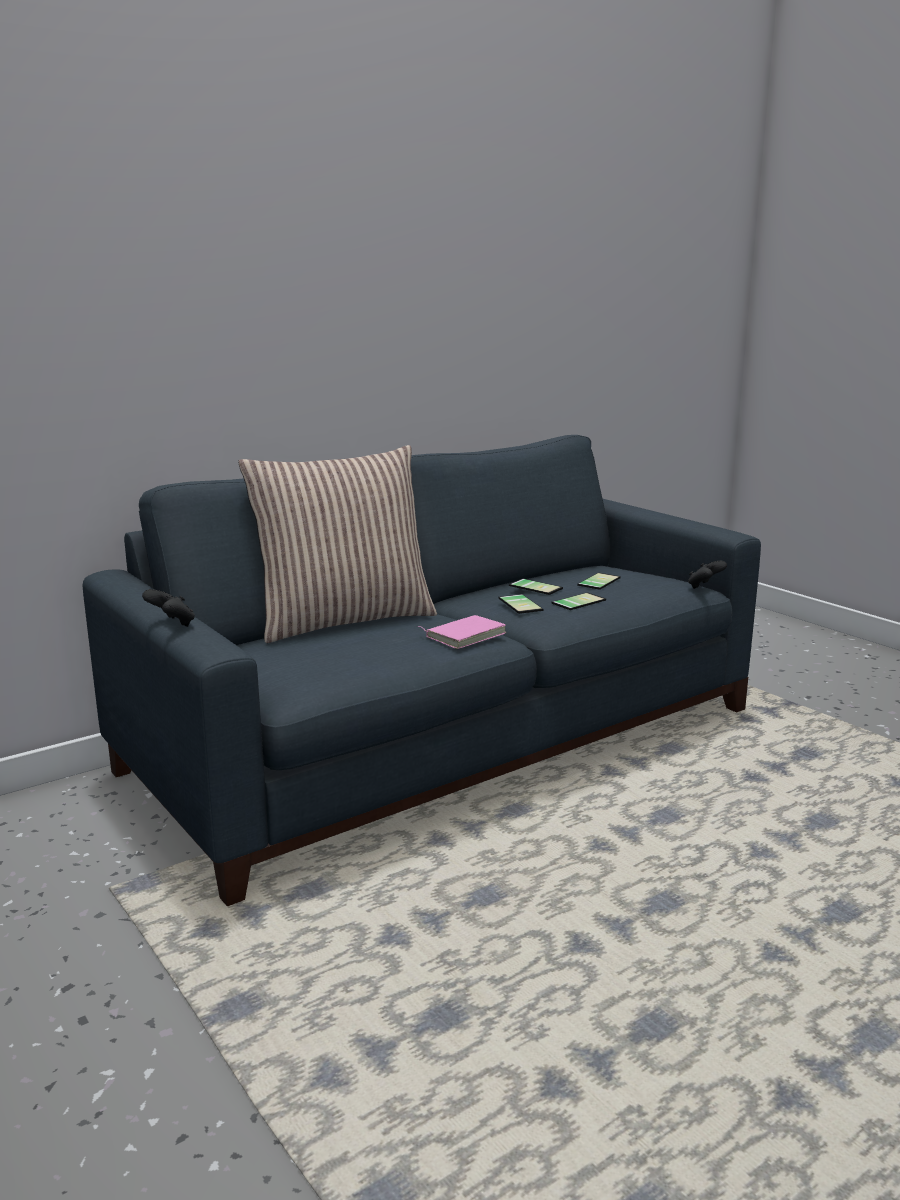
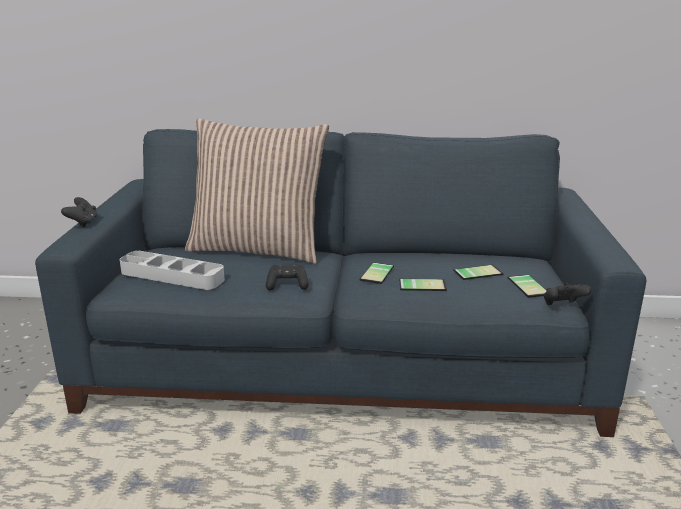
camera: 40 degrees right, 5 degrees up
pink book [418,615,506,649] -> black game controller [266,264,309,291]
phone [509,579,563,595] -> phone moved to [508,275,547,298]
none -> grey tray [120,251,225,290]

